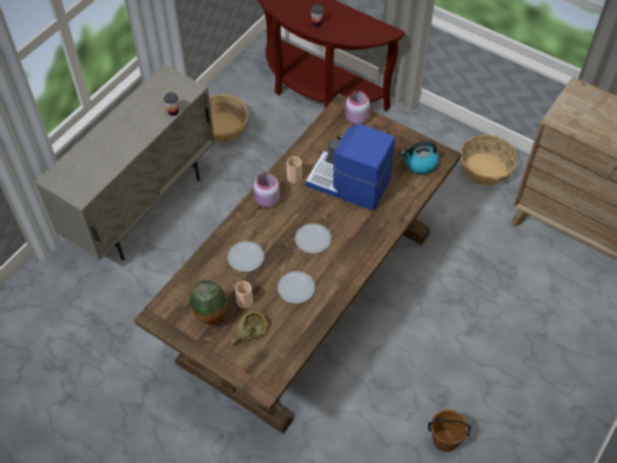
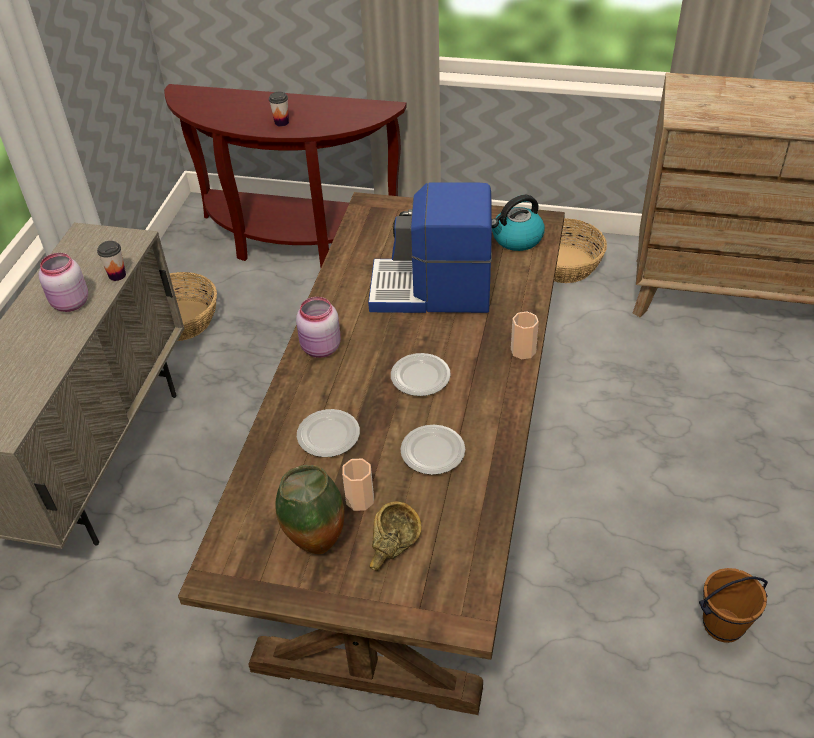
camera: 20 degrees left, 10 degrees down
cup [287,156,302,183] -> cup moved to [511,312,539,359]
pink jar [346,91,370,125] -> pink jar moved to [39,253,88,312]

